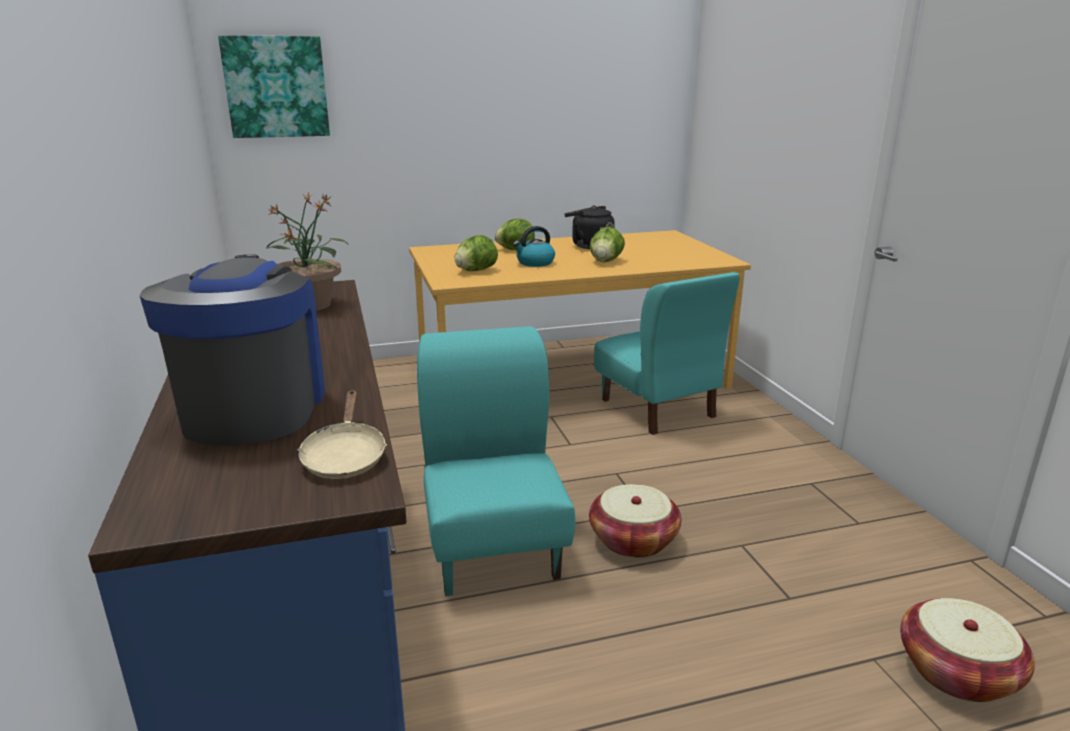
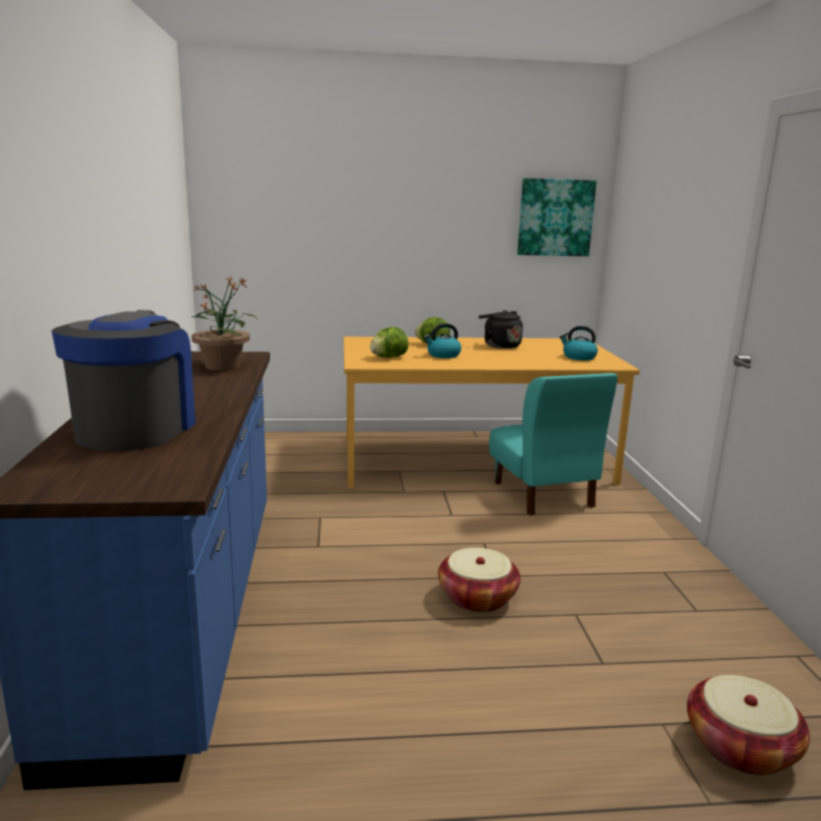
camera: 10 degrees right, 5 degrees down
picture [218,35,330,138] -> picture moved to [517,178,597,256]
beige frying pan [297,390,387,479] -> none
turquoise chair [417,326,576,596] -> none
lettuce [590,227,625,262] -> none
none -> kettle [560,326,598,360]

